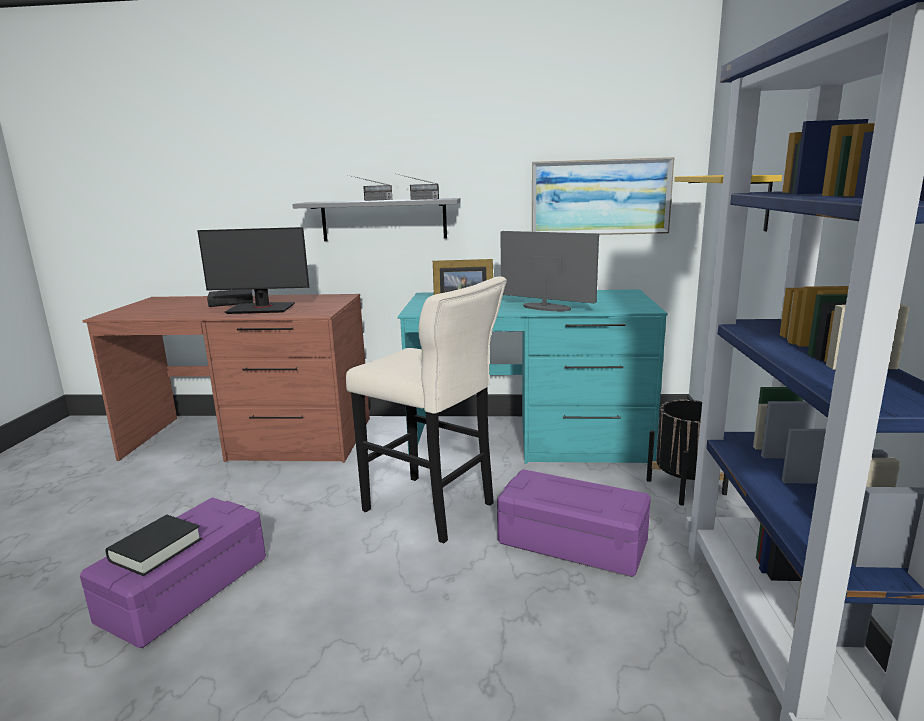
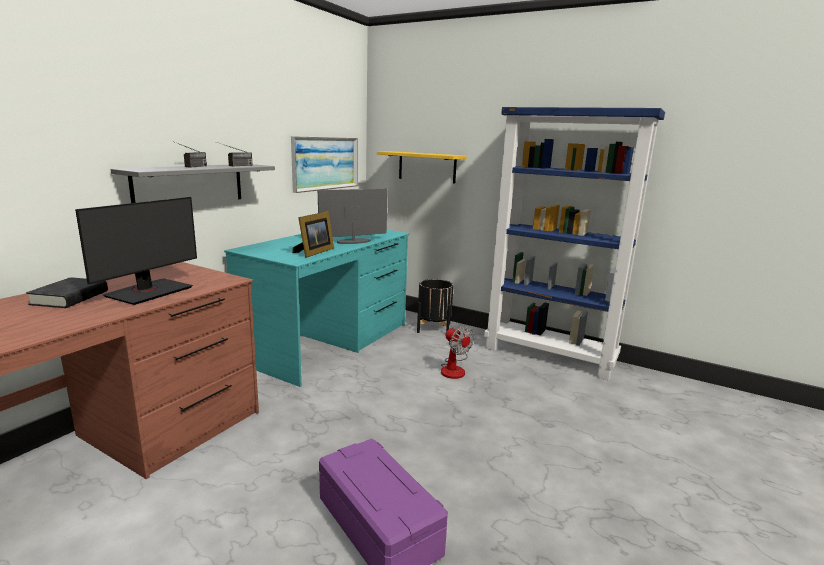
camera: 65 degrees left, 0 degrees up
black book [105,515,202,576] -> none
beige stool [346,276,507,543] -> none
purple storage box [497,469,651,577] -> fan [441,325,475,379]

